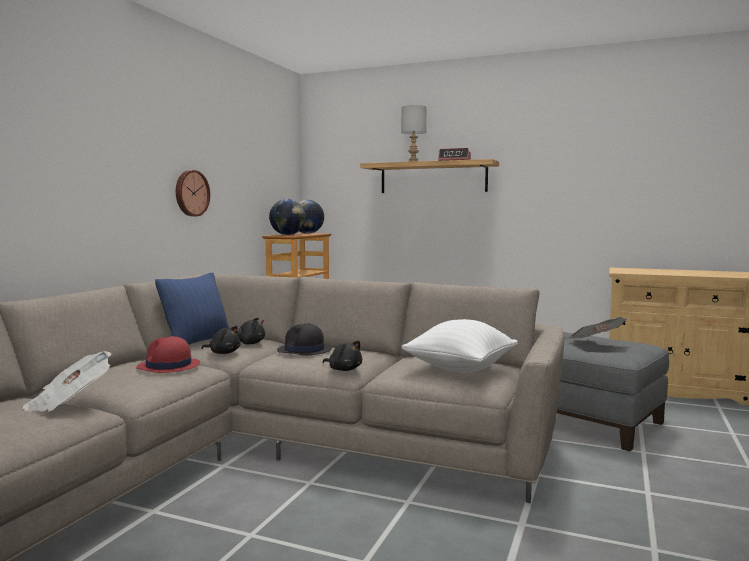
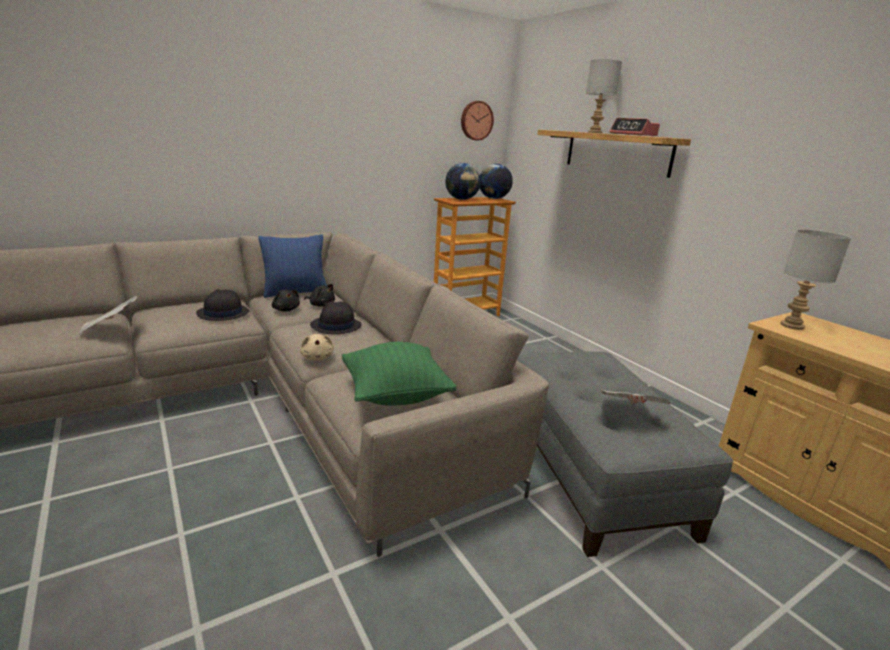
camera: 35 degrees right, 15 degrees up
red hat [136,336,200,373] -> black hat [196,289,249,321]
wall clock [176,170,210,216] -> wall clock moved to [461,101,494,141]
black plush toy [322,340,362,371] -> beige plush toy [300,334,334,361]
white pillow [401,319,518,373] -> green pillow [342,342,457,406]
none -> grey table lamp [780,229,851,330]

